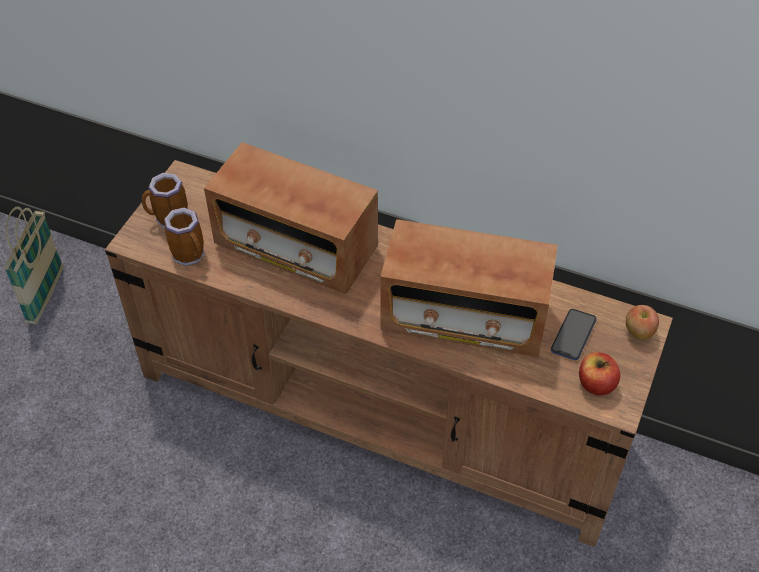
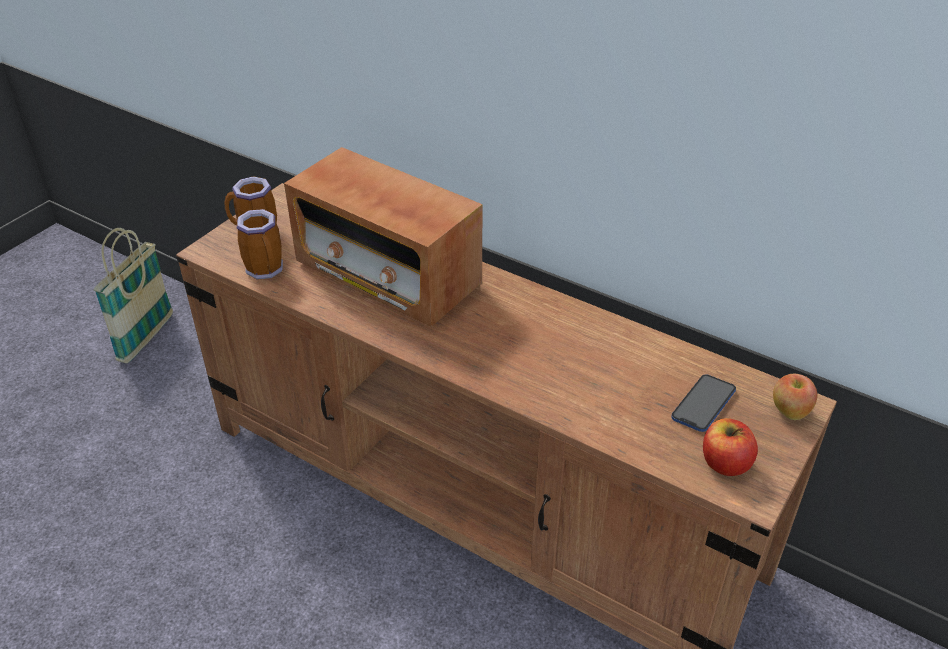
camera: 10 degrees right, 10 degrees down
radio [380,219,558,357] -> none

